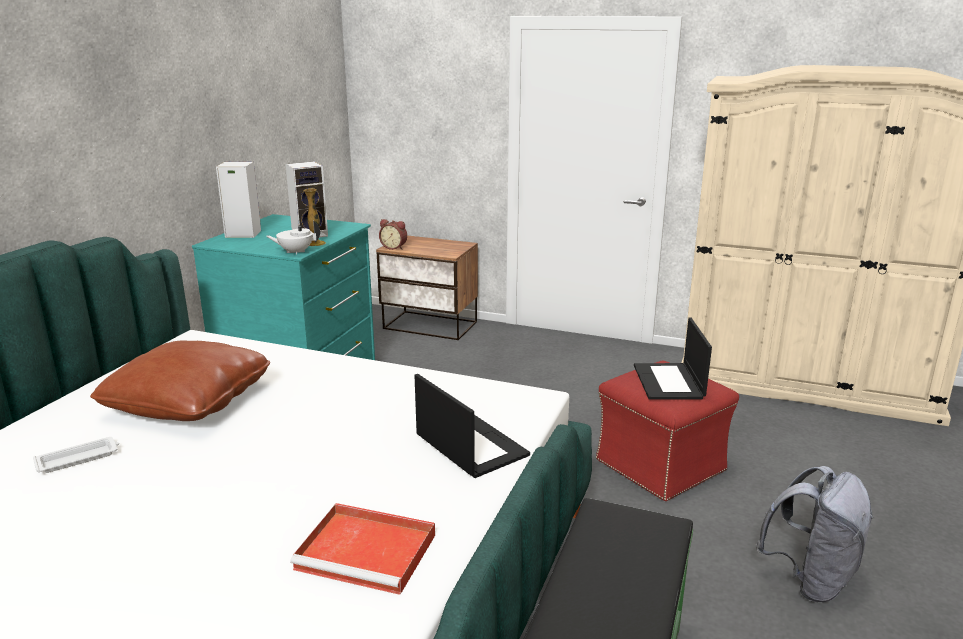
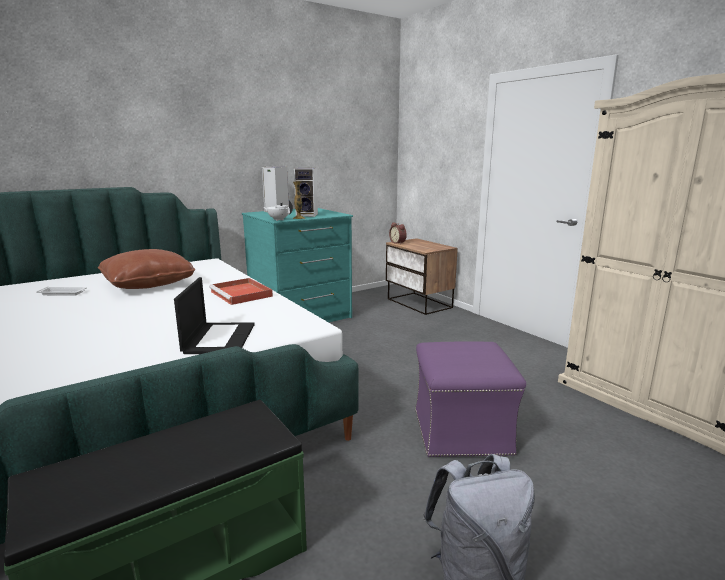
camera: 35 degrees right, 5 degrees down
red tray [291,503,435,595] -> red tray moved to [209,278,273,305]
red ottoman [596,361,739,501] -> purple ottoman [415,341,526,457]
laptop [634,317,712,400] -> none

